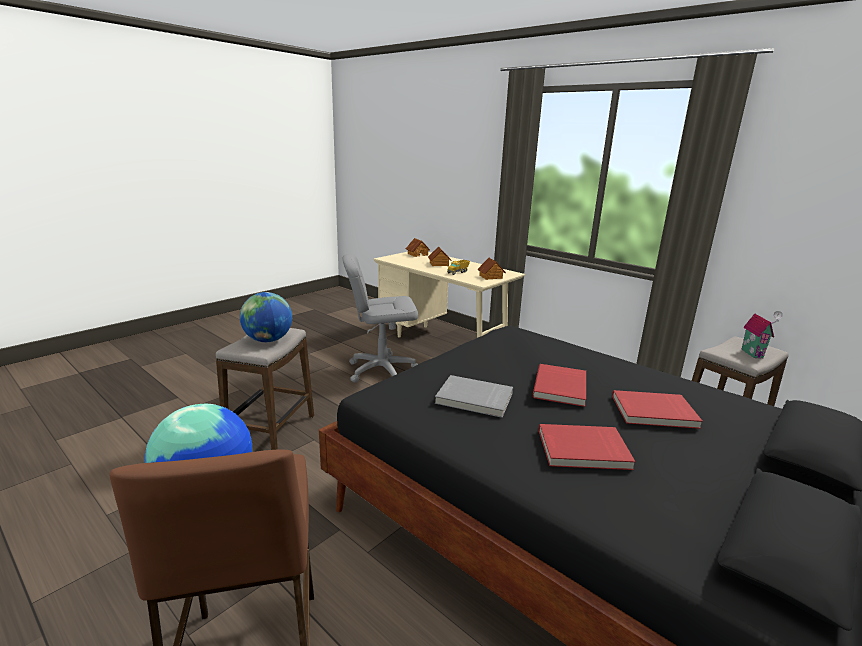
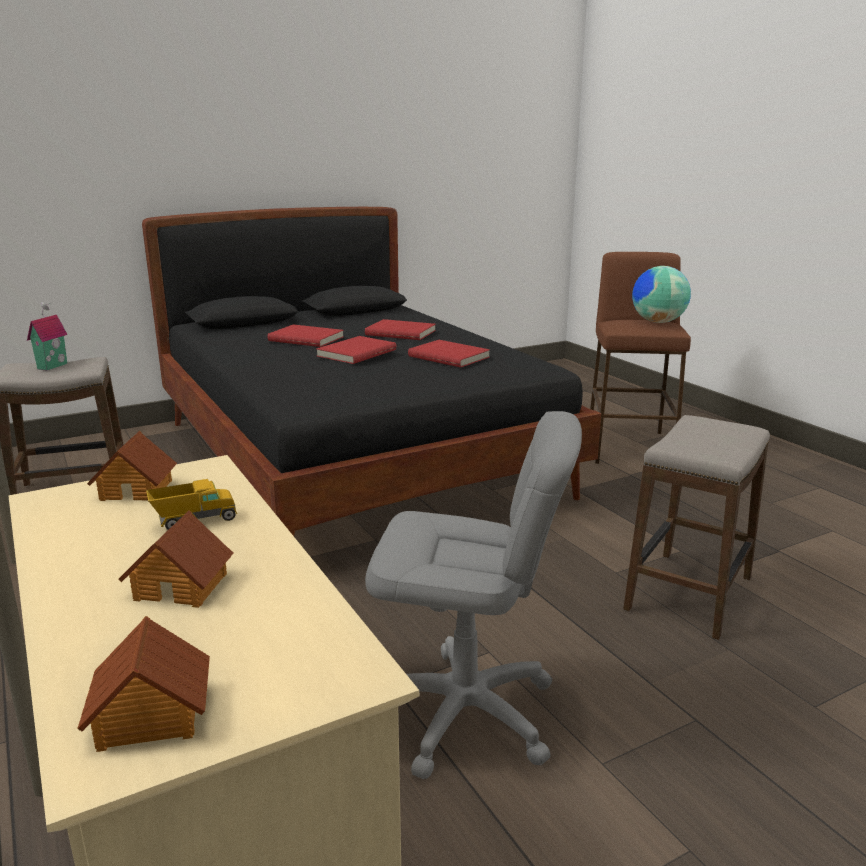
camera: 160 degrees left, 0 degrees up
globe [240,292,292,342] -> none
grey book [435,375,513,418] -> red book [408,340,490,368]

